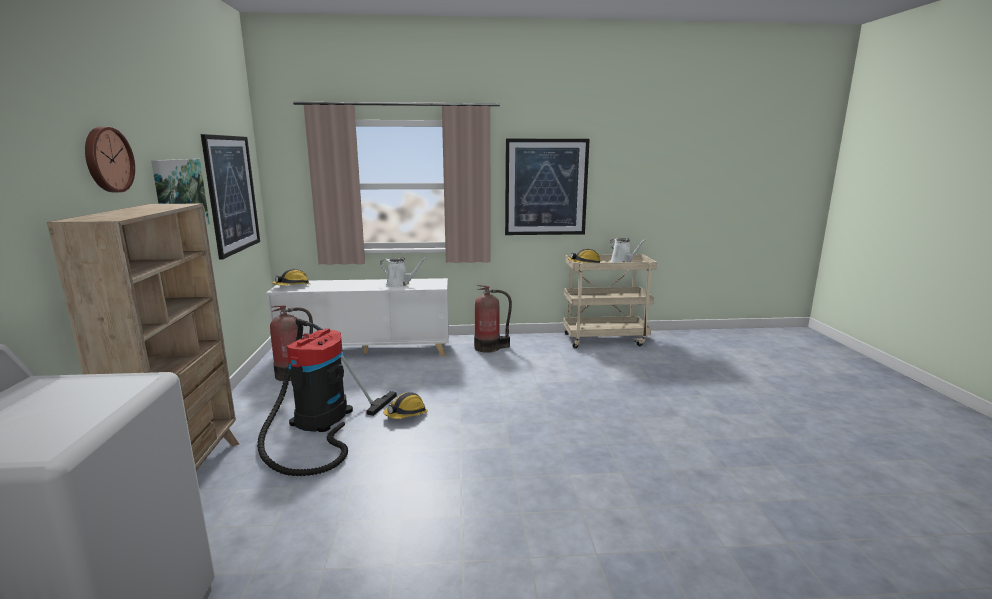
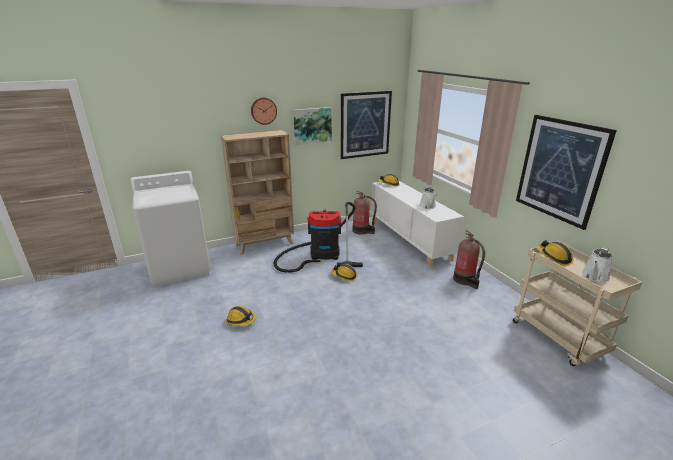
camera: 70 degrees right, 10 degrees up
none -> hard hat [226,306,257,326]

